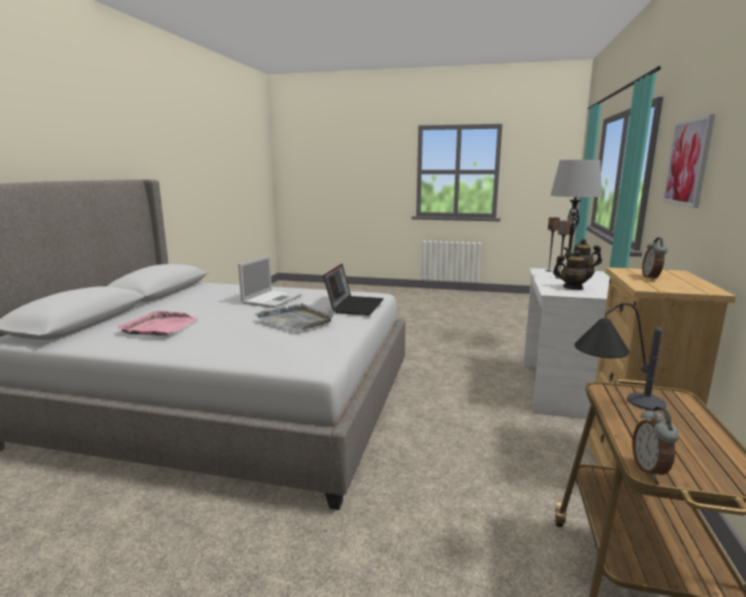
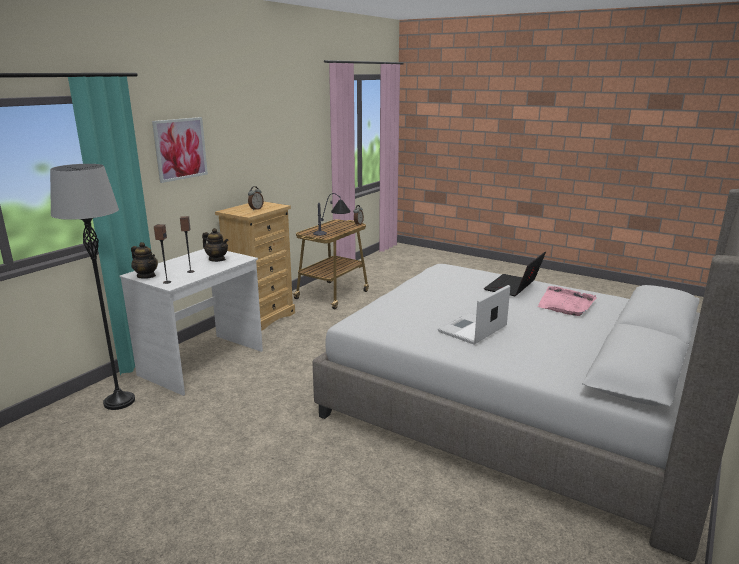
camera: 160 degrees left, 5 degrees up
grey tray [254,303,333,332] -> none
laptop [323,264,384,315] -> laptop moved to [484,252,546,296]
teapot [553,250,598,290] -> teapot turned 150 degrees clockwise [202,228,228,262]

